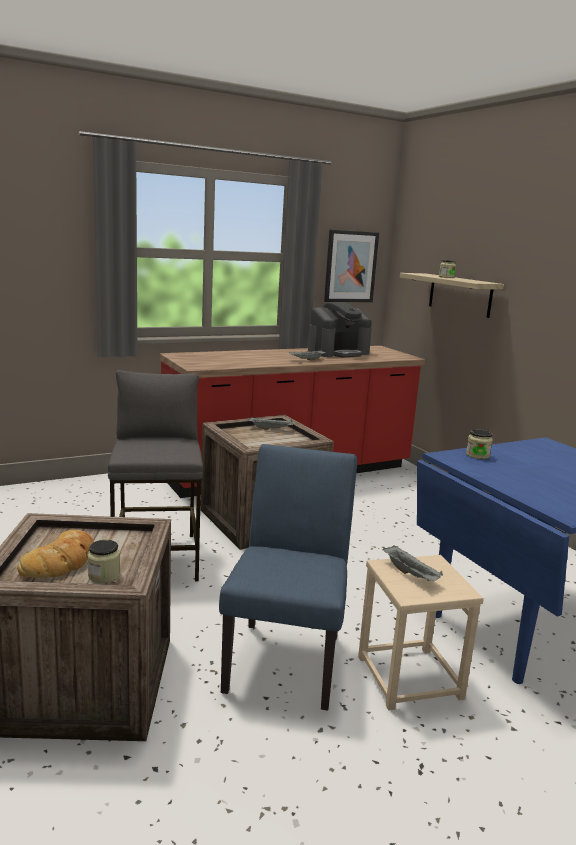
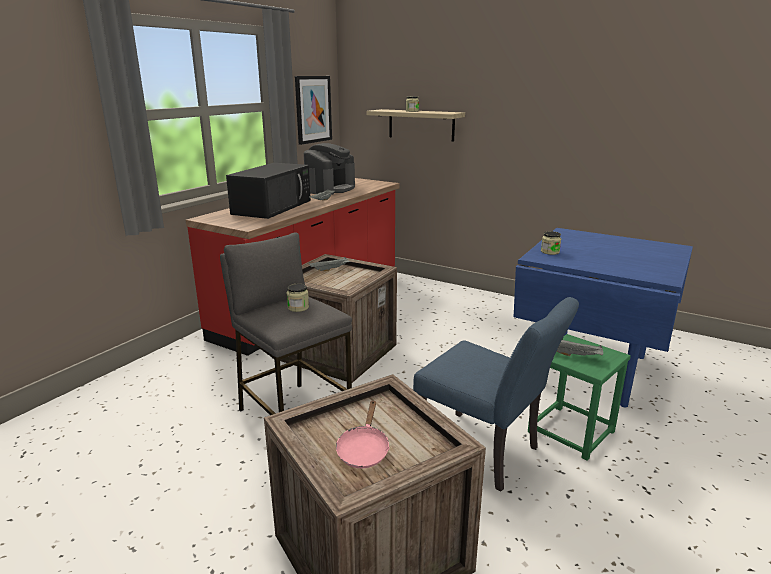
camera: 30 degrees left, 5 degrees up
bread [17,530,94,578] -> pink frying pan [336,400,390,468]
jar [87,540,120,583] -> jar moved to [287,284,309,312]
blue chair [219,444,357,711] -> blue chair turned 150 degrees clockwise [413,297,579,492]
beige stool [358,555,484,711] -> green stool [528,334,631,461]
none -> black microwave [226,163,311,219]

